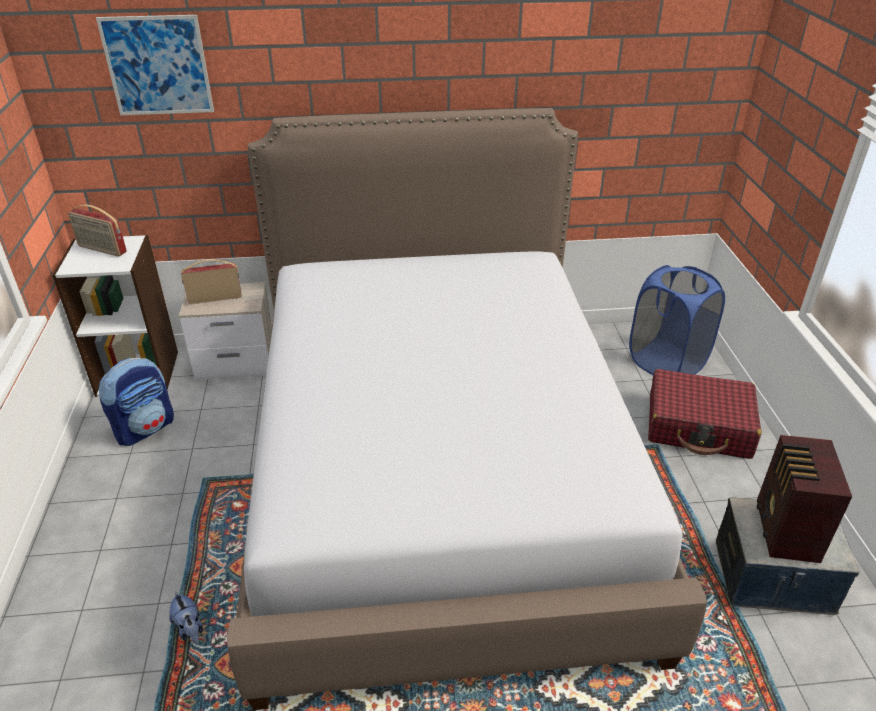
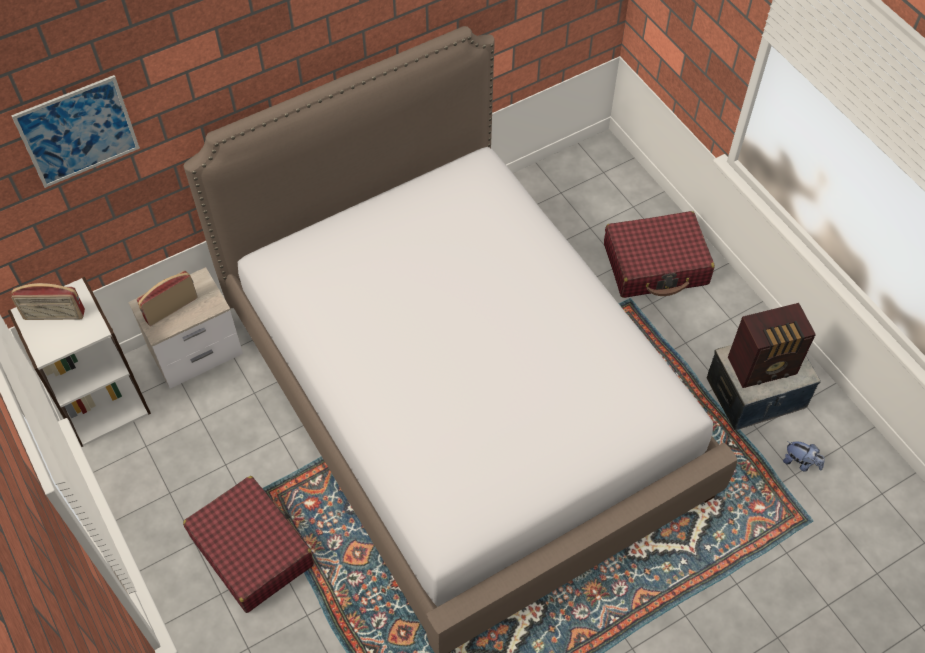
camera: 25 degrees left, 20 degrees up
backpack [98,358,174,446] -> none
plush toy [169,591,203,645] -> plush toy moved to [783,441,825,472]
blue laundry basket [629,265,725,375] -> none
radio [757,435,852,563] -> radio turned 90 degrees counterclockwise [728,303,816,388]
none -> red suitcase [183,476,314,613]

